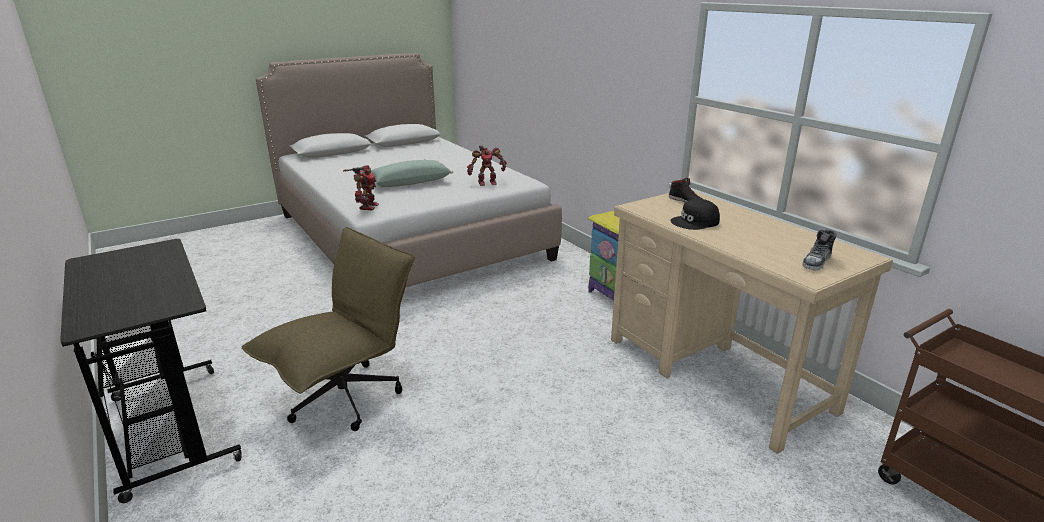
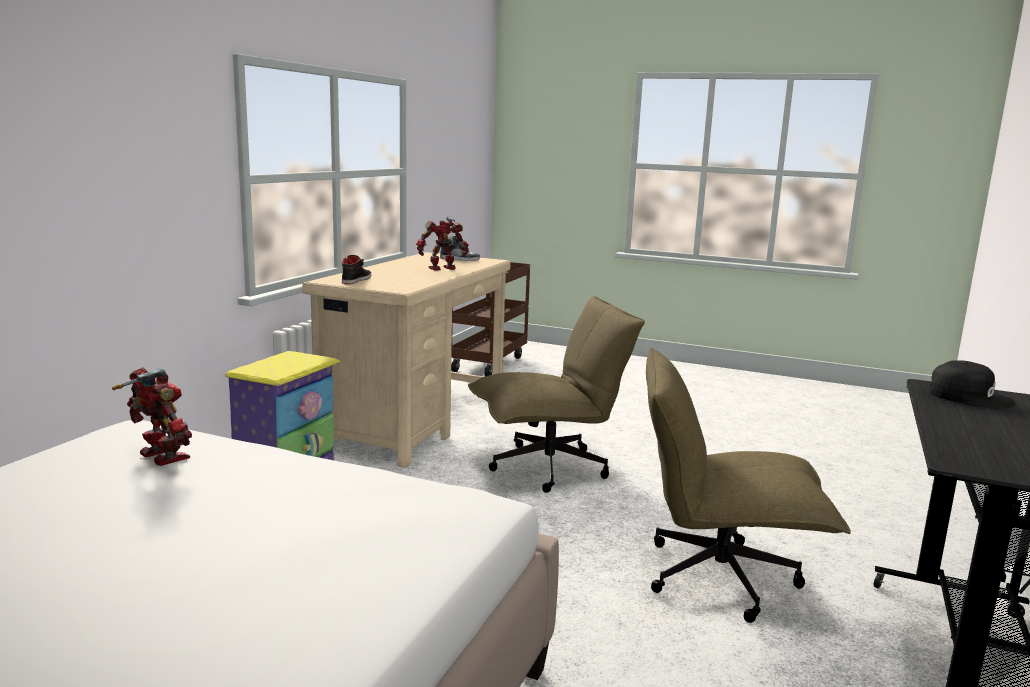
camera: 125 degrees left, 10 degrees down
toy robot [343,165,379,210] -> toy robot moved to [416,216,469,271]
green pillow [371,160,453,187] -> none
black cap [670,199,720,230] -> black cap moved to [929,360,1016,408]
none -> beige office chair [468,297,645,493]

